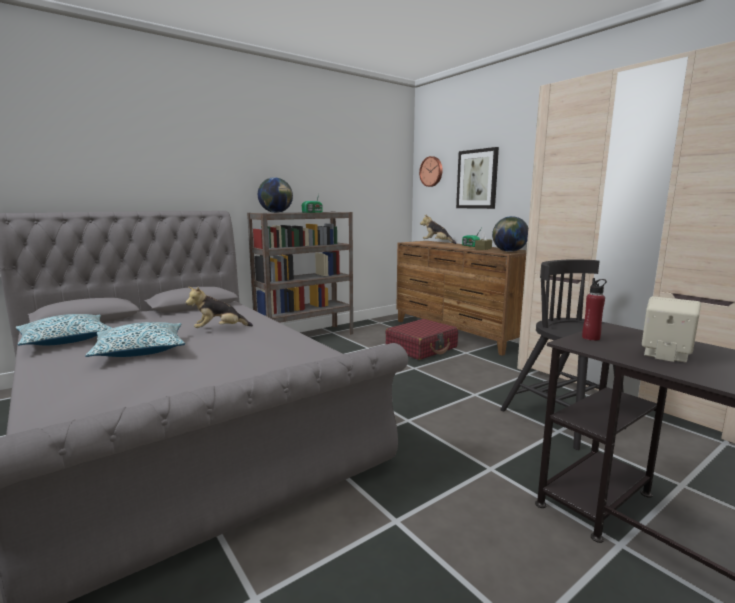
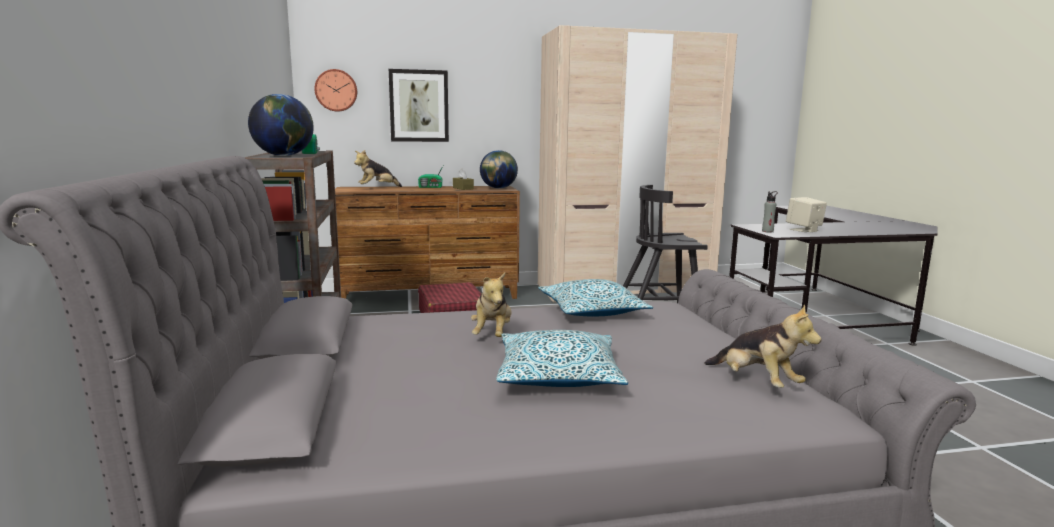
camera: 65 degrees left, 0 degrees up
pillow [16,314,112,345] -> pillow moved to [538,279,653,316]
red bottle [582,278,607,341] -> grey bottle [762,191,777,233]
none -> plush toy [704,304,821,388]

